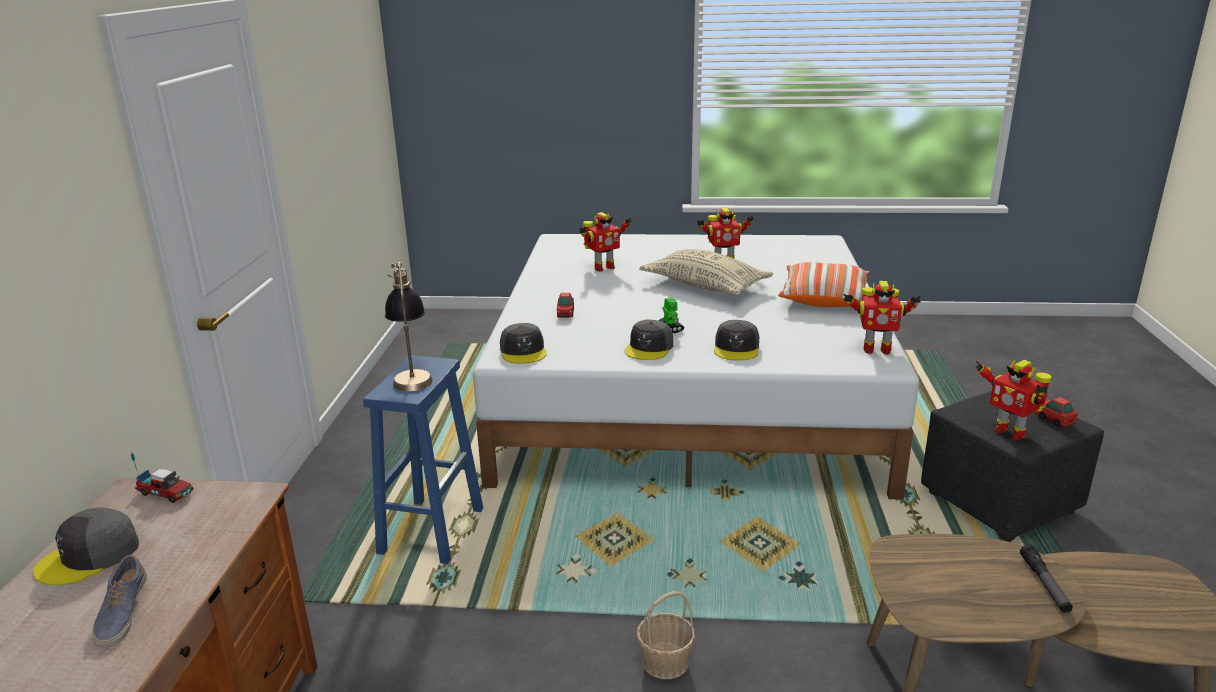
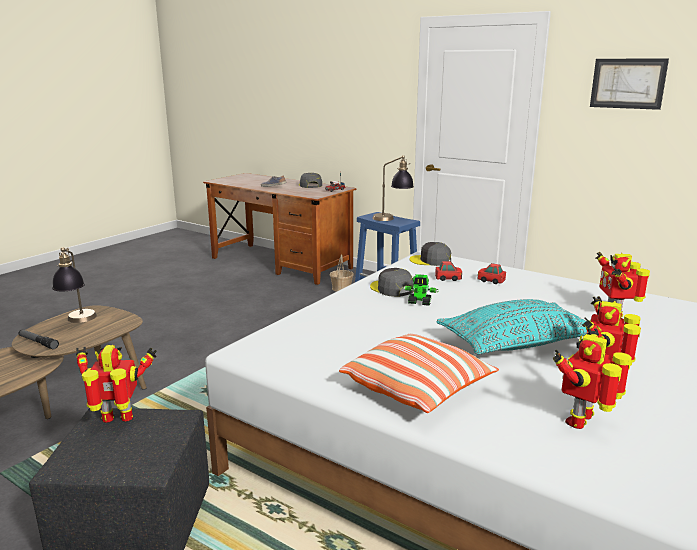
camera: 120 degrees right, 5 degrees down
basket [637,591,695,679] -> basket moved to [330,254,354,292]
beige pillow [639,249,773,295] -> turquoise pillow [437,299,587,355]
grey cap [714,320,759,361] -> none
toy robot [844,281,921,355] -> toy robot moved to [553,328,632,429]
toy car [1035,397,1078,427] -> toy car moved to [435,261,462,281]
none -> table lamp [52,247,97,323]
none -> picture [590,58,669,110]

